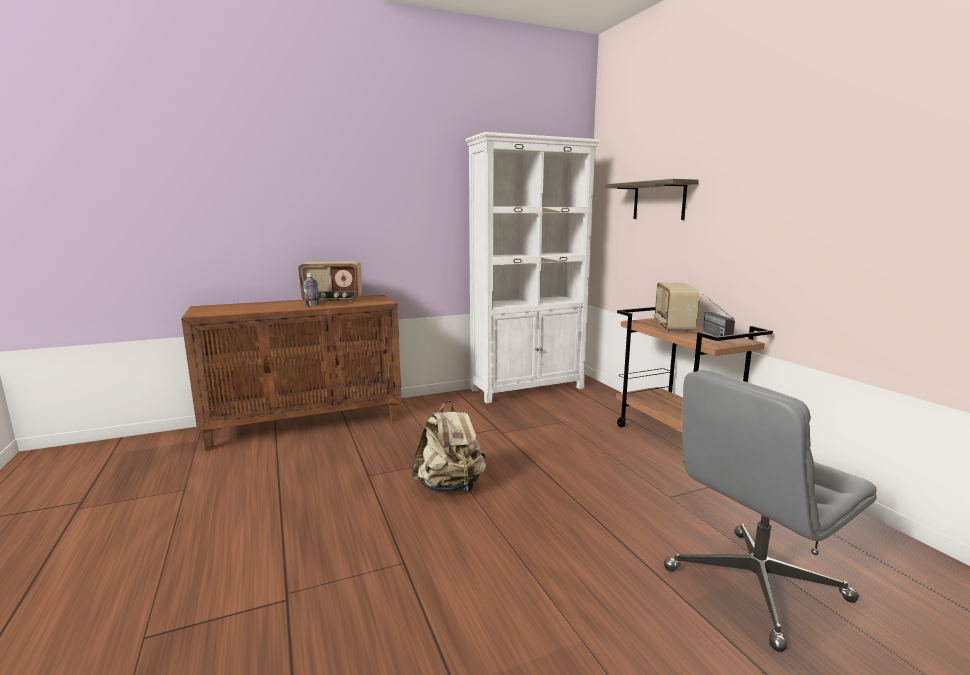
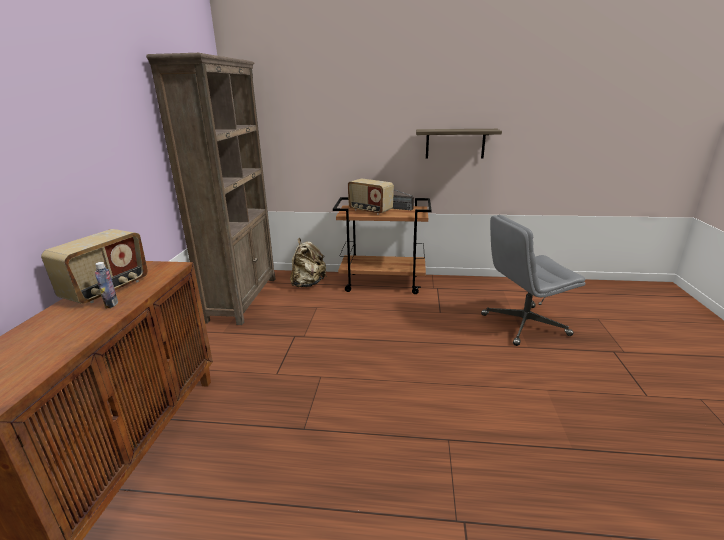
camera: 60 degrees left, 10 degrees up
beige backpack [411,401,486,492] -> beige backpack moved to [290,238,327,287]
white bookcase [465,132,601,403] -> brown bookcase [146,53,275,325]
shelf [605,179,699,220] -> shelf moved to [416,129,502,158]
grey office chair [664,370,877,652] -> grey office chair turned 75 degrees clockwise [481,215,585,346]

